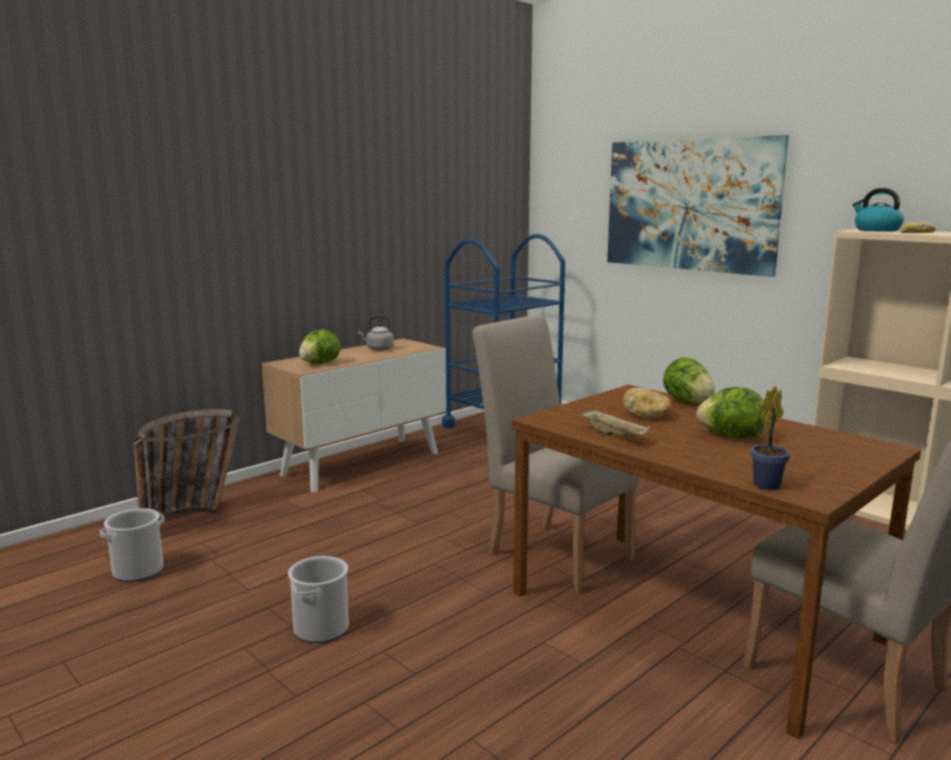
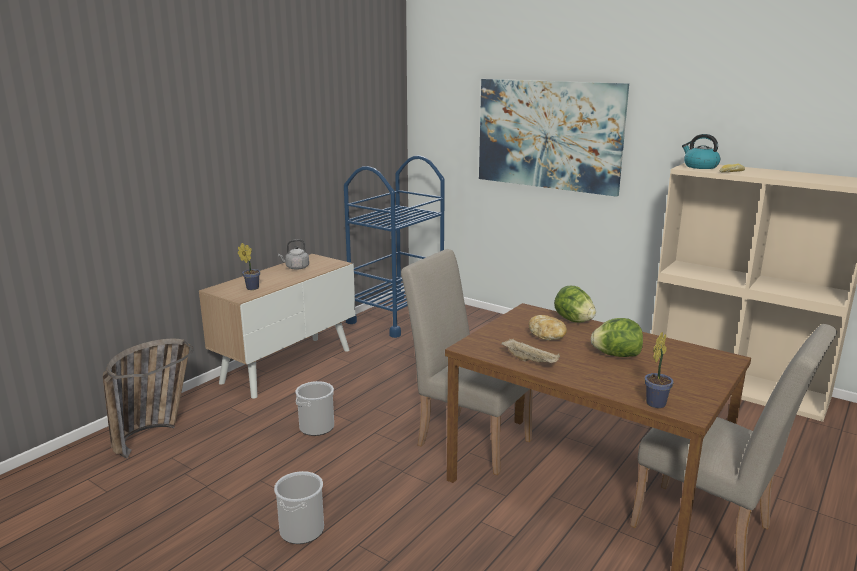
camera: 10 degrees left, 5 degrees up
bucket [100,508,165,582] -> bucket moved to [296,381,334,436]
lettuce [299,329,341,364] -> potted plant [237,243,260,290]

